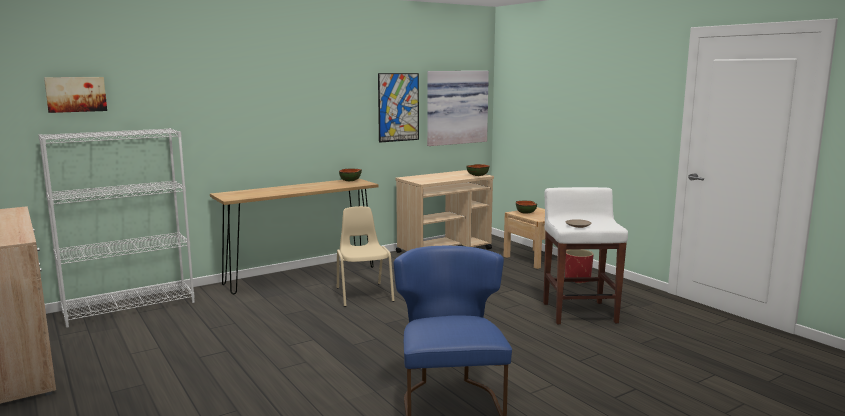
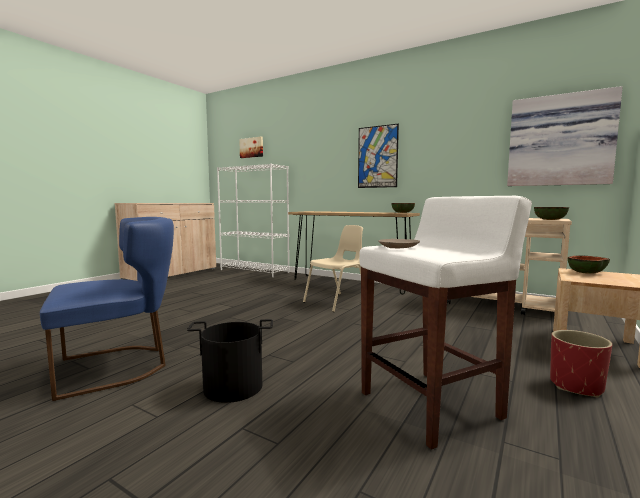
camera: 65 degrees right, 5 degrees down
picture [378,73,419,143] -> picture moved to [358,124,399,188]
none -> black bucket [187,319,273,403]

